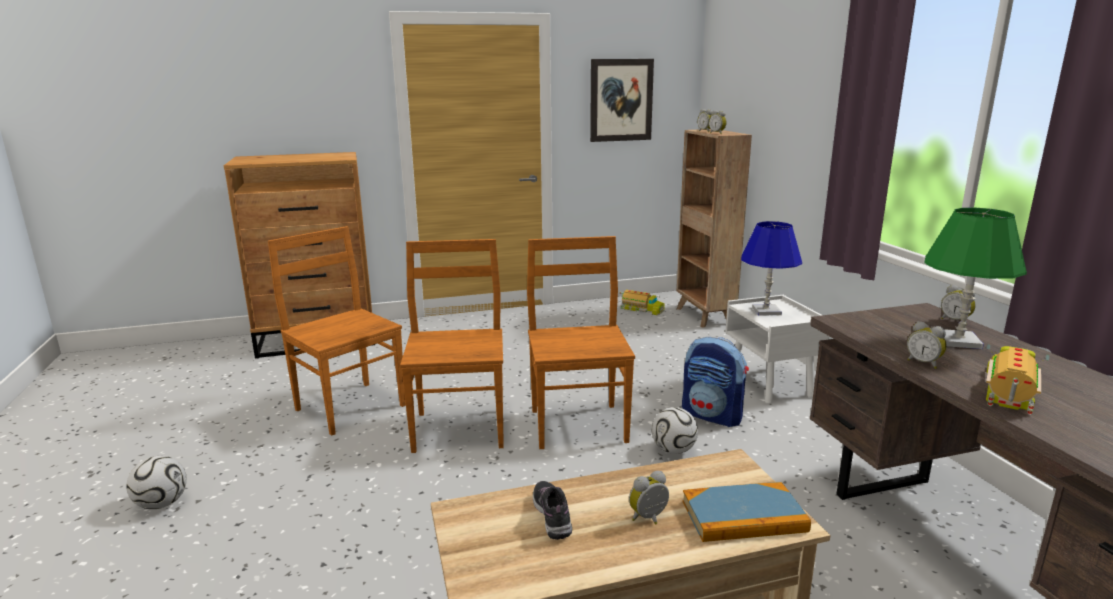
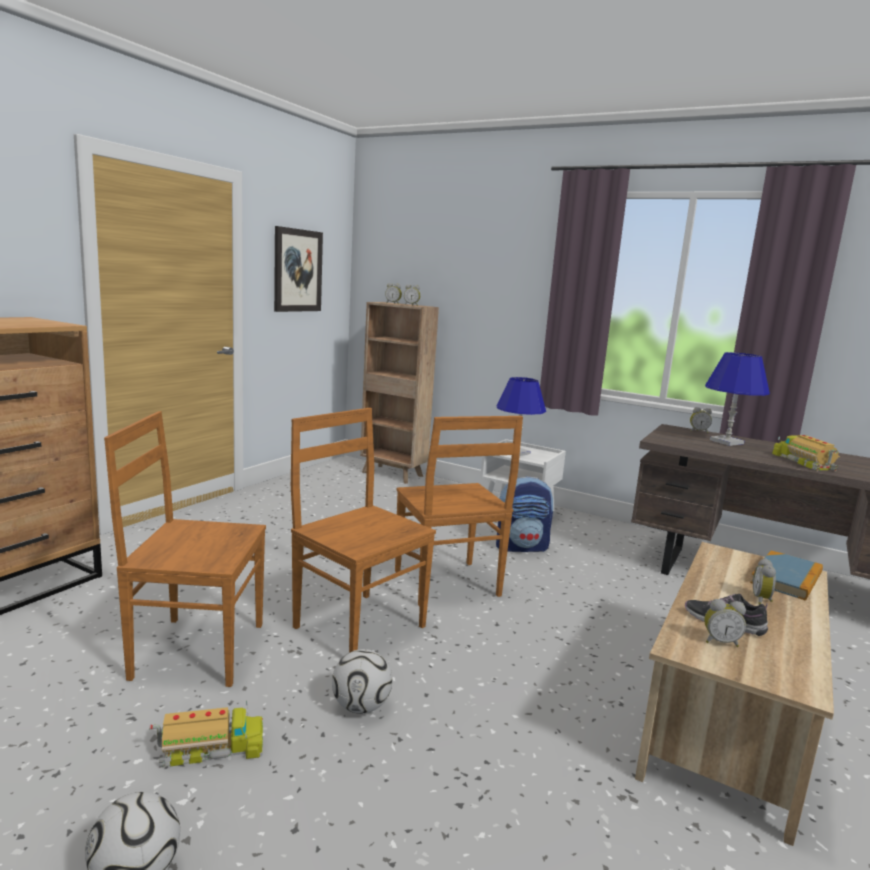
camera: 45 degrees left, 5 degrees down
brown chair [527,236,635,449] -> brown chair turned 150 degrees counterclockwise [395,416,523,607]
toy truck [620,290,665,315] -> toy truck moved to [149,701,263,768]
football [652,407,698,454] -> football moved to [332,649,392,714]
alarm clock [907,321,947,369] -> alarm clock moved to [704,599,746,647]
green table lamp [925,208,1027,349] -> blue table lamp [705,352,770,446]

